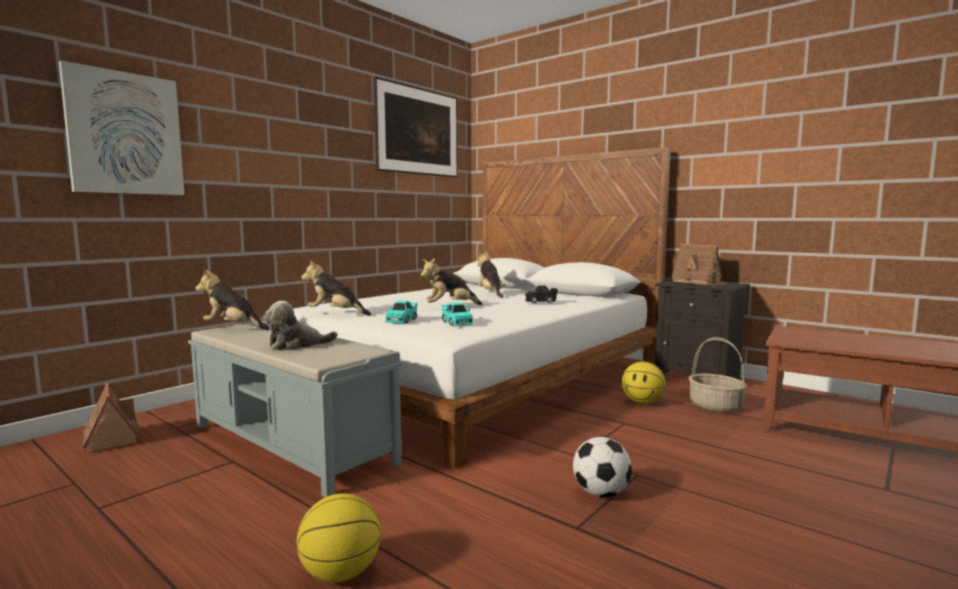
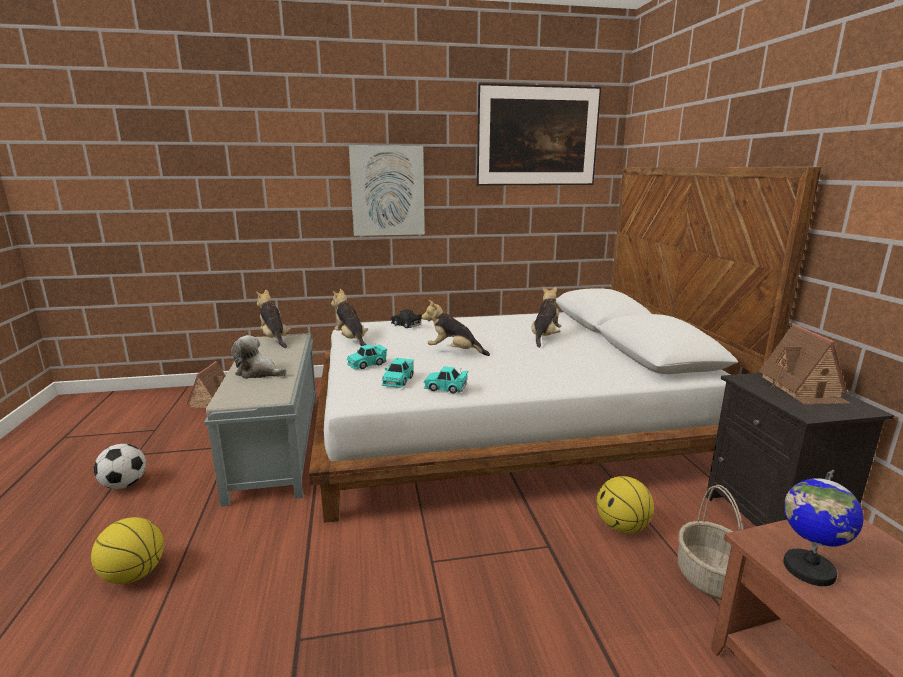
camera: 40 degrees right, 10 degrees up
picture [59,61,184,195] -> picture moved to [349,145,425,236]
black toy car [525,285,558,303] -> black toy car moved to [391,309,422,328]
football [573,437,632,497] -> football moved to [94,444,146,489]
none -> turquoise toy car [424,366,469,393]
none -> globe [783,470,864,586]

